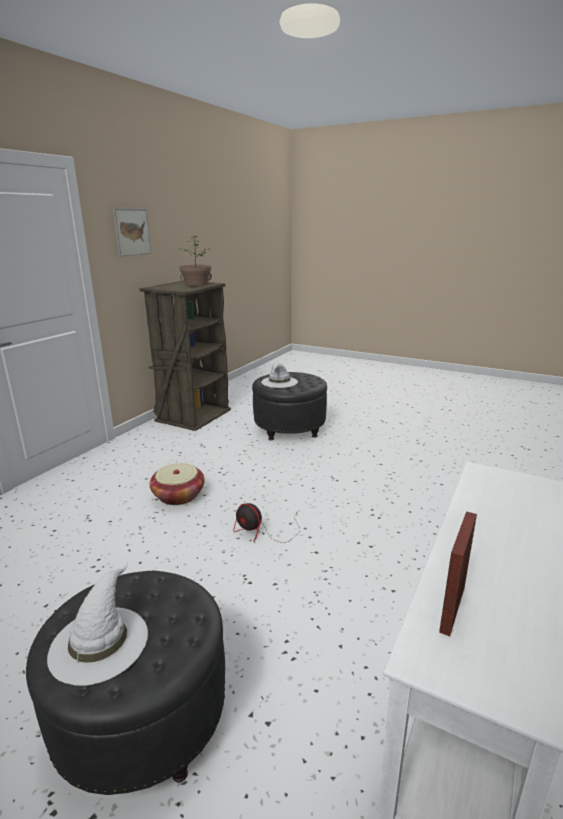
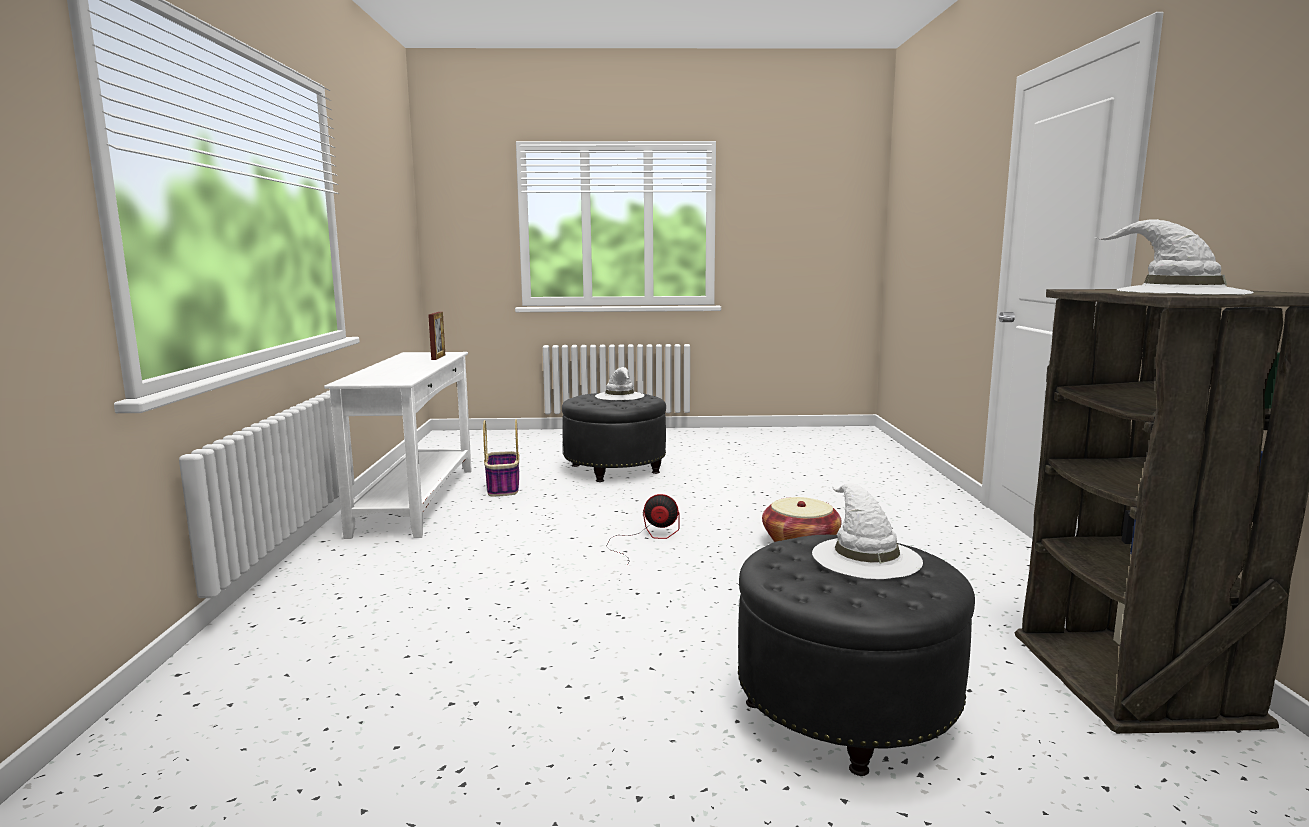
camera: 150 degrees right, 10 degrees down
picture [113,208,151,257] -> none
potted plant [177,236,212,286] -> white hat [1094,219,1254,295]
none -> basket [483,419,519,496]

